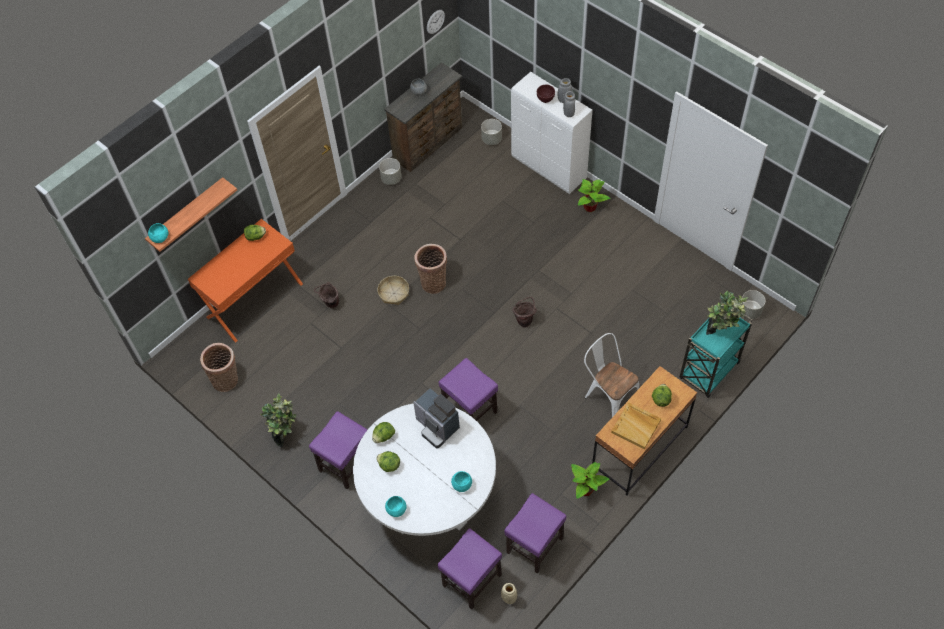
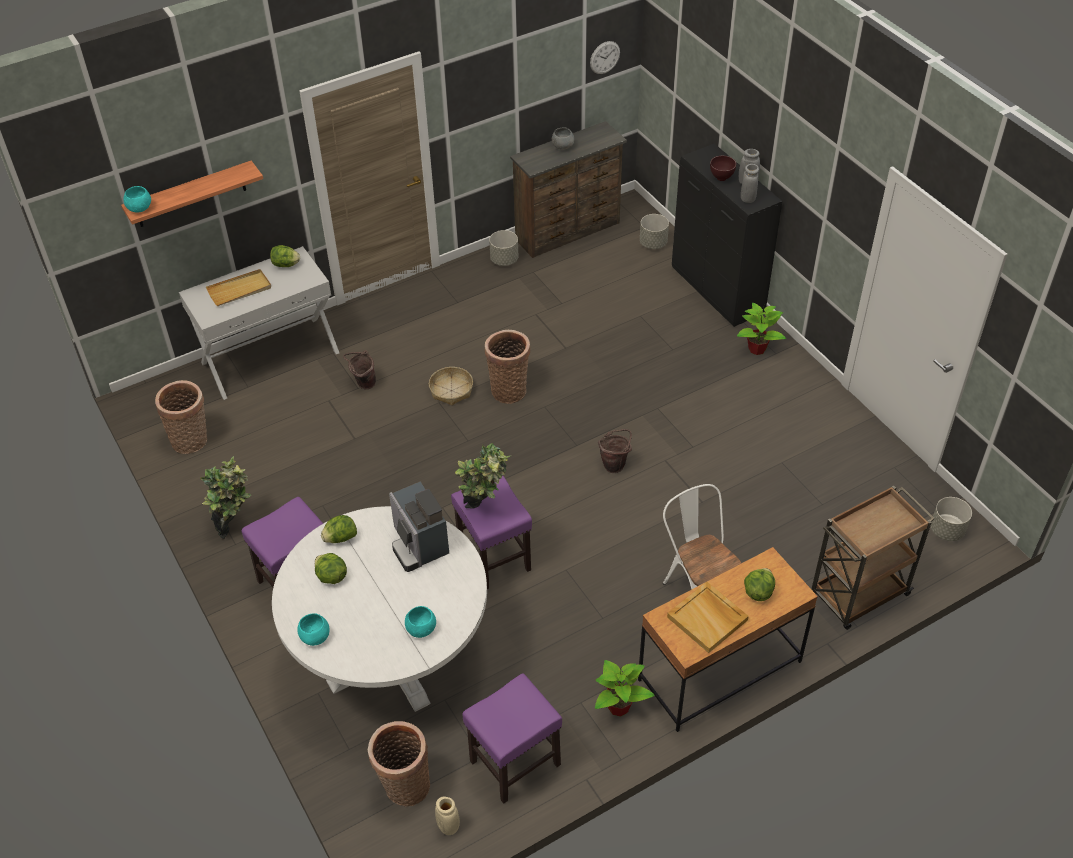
camera: 15 degrees right, 10 degrees down
orange console table [188,219,303,343] -> white console table [179,246,339,400]
purple stool [438,528,502,610] -> basket [368,721,430,806]
white cabinet [511,72,592,194] -> black cabinet [672,144,782,327]
turquoise cart [680,314,752,398] -> brown cart [811,486,935,630]
potted plant [706,291,748,335] -> potted plant moved to [455,443,511,508]
none -> beige tray [206,269,271,306]

